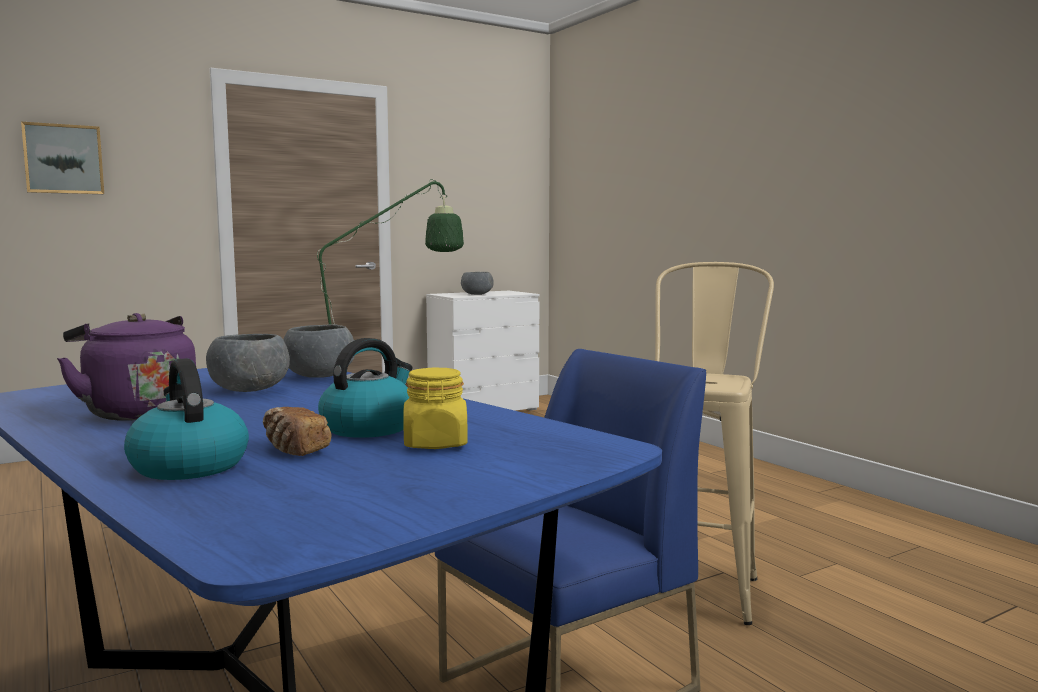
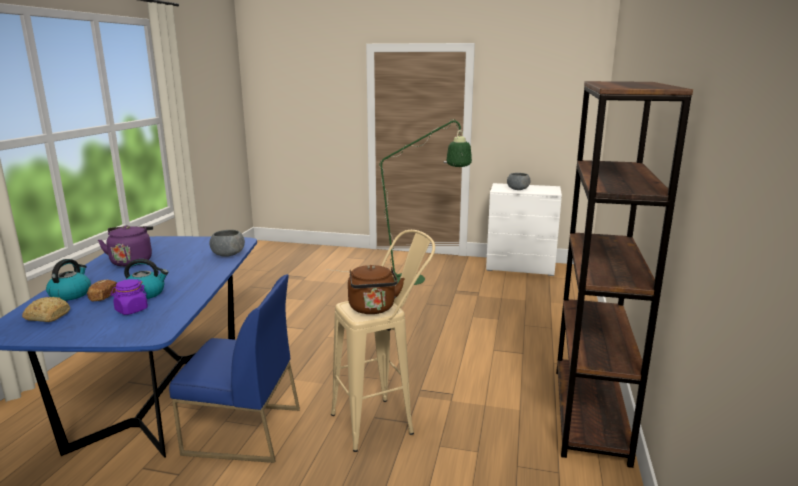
camera: 45 degrees right, 10 degrees up
picture [21,122,104,194] -> none
grey bowl [206,334,290,392] -> none
yellow jar [403,368,468,449] -> purple jar [110,279,148,315]
none -> bread [22,297,70,322]
none -> brown kettle [348,265,405,314]
none -> brown bookcase [556,81,693,468]

